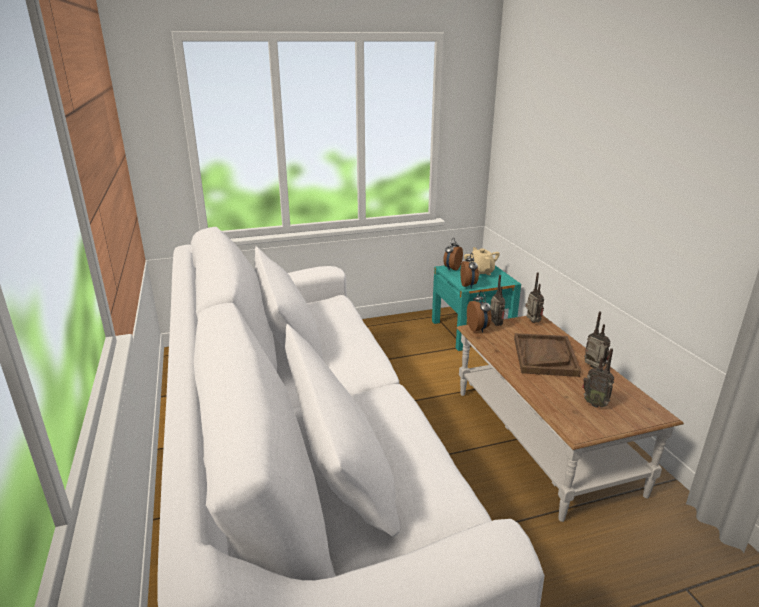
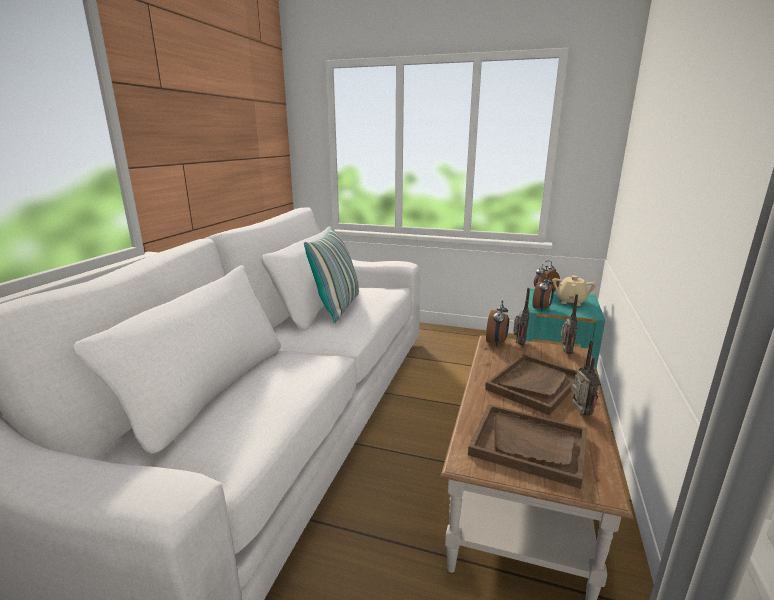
camera: 35 degrees right, 5 degrees down
radio [582,348,614,408] -> brown tray [468,404,588,489]
none -> pillow [304,228,359,323]

